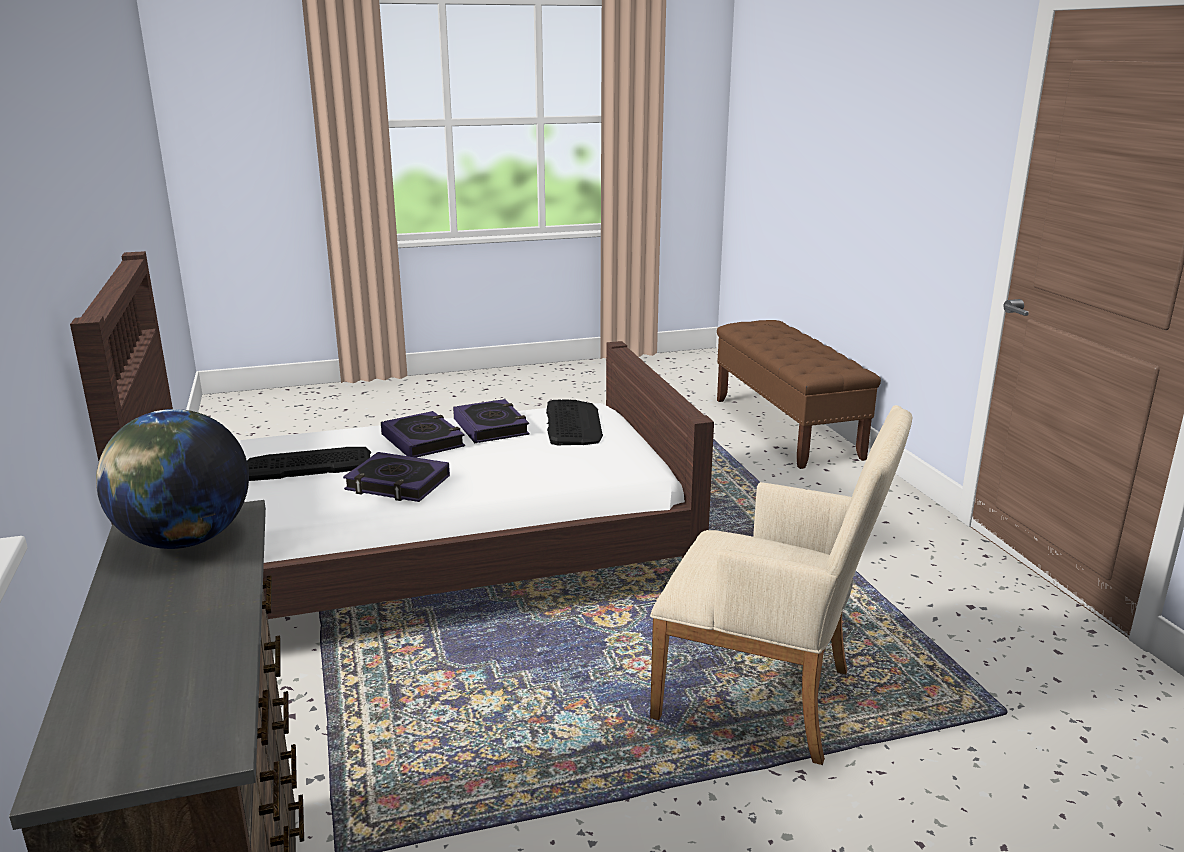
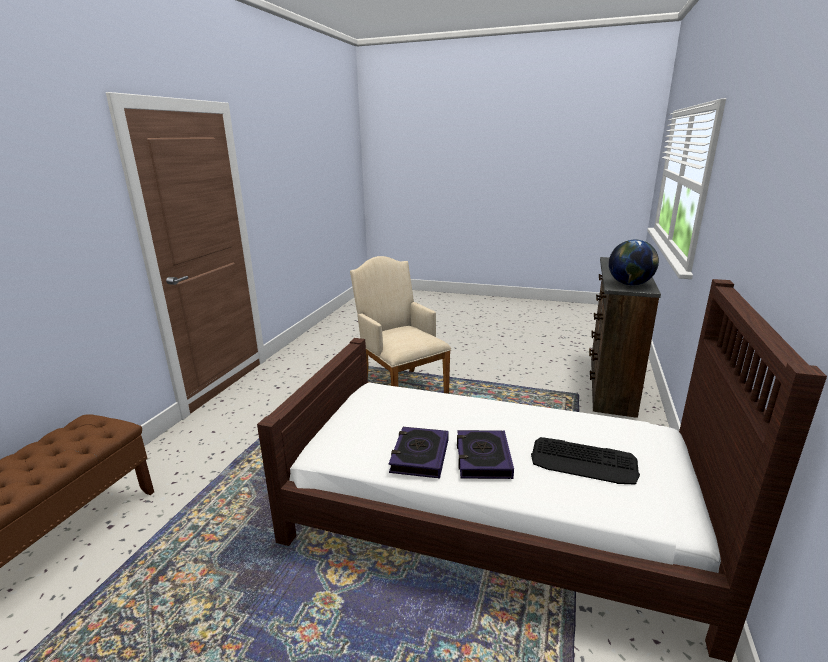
camera: 145 degrees left, 0 degrees up
book [343,452,450,502] -> none
keyboard [546,399,603,445] -> none

